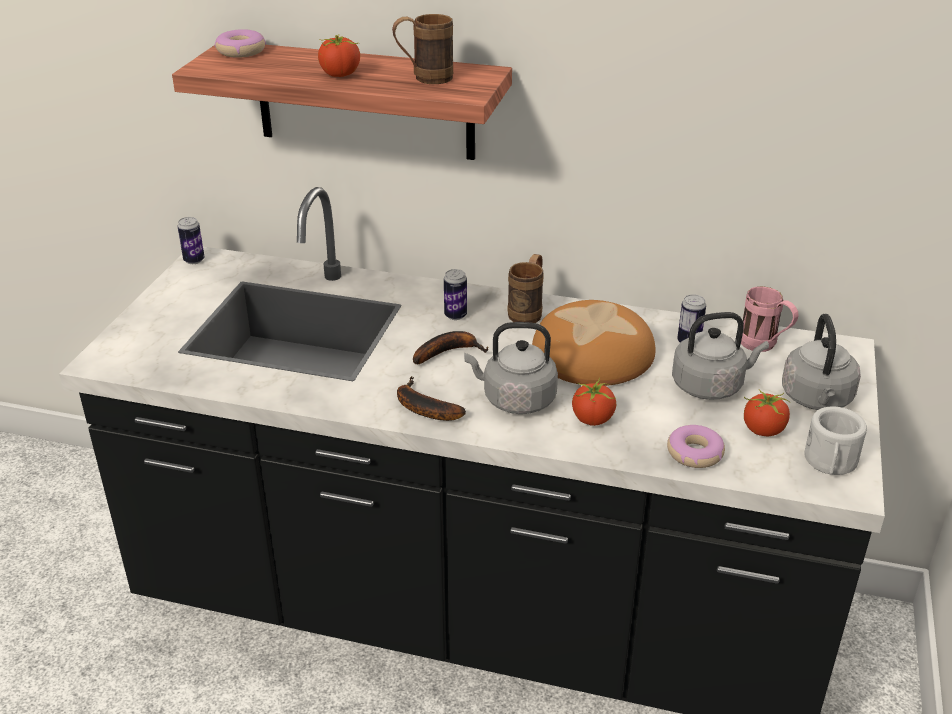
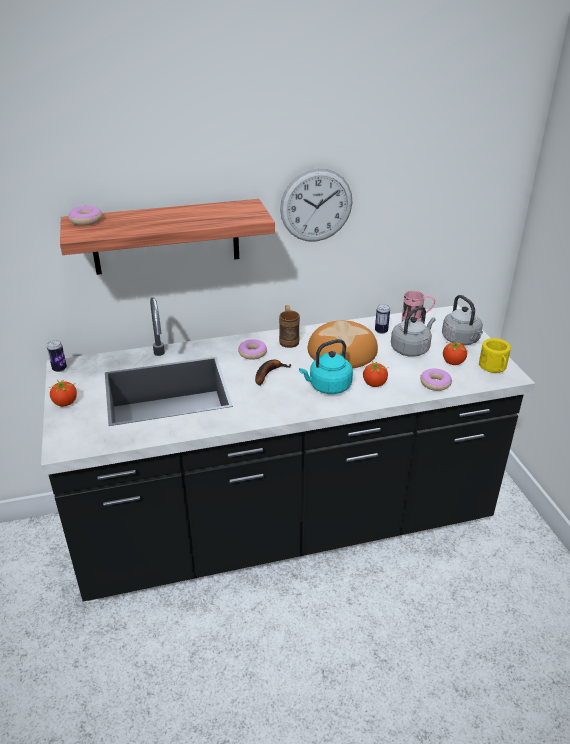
camera: 30 degrees left, 0 degrees up
tomato [318,35,360,77] -> tomato moved to [48,379,77,407]
brown mug [392,14,453,84] -> none
banana [397,376,466,421] -> none
can [444,269,467,320] -> donut [238,339,267,360]
grey kettle [464,322,558,414] -> turquoise kettle [299,339,353,394]
white mug [804,407,867,475] -> yellow mug [479,338,511,373]
none -> wall clock [280,168,352,242]

